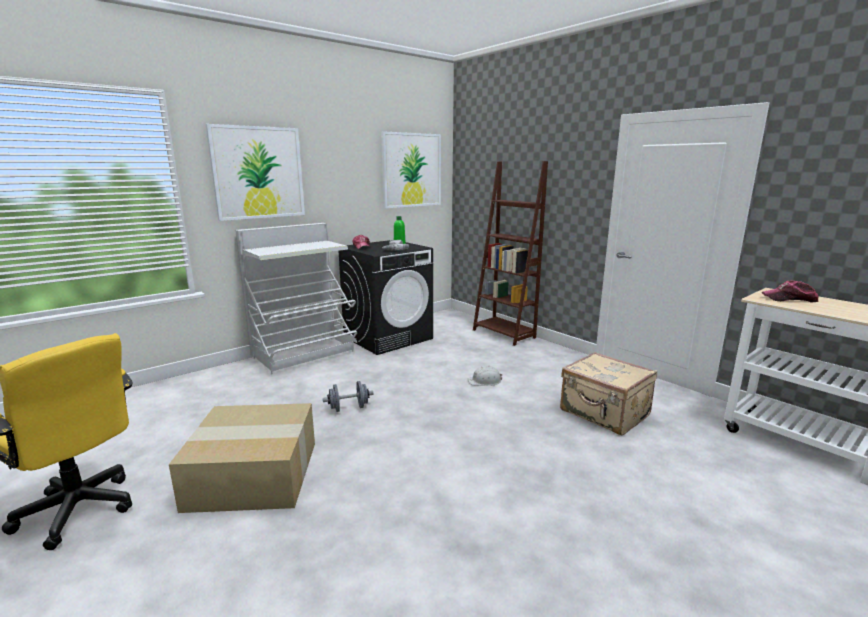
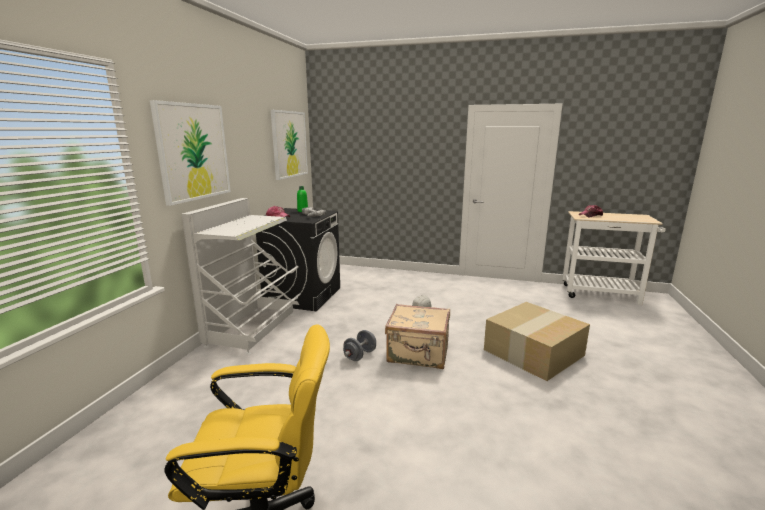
camera: 35 degrees left, 0 degrees up
cardboard box [169,403,315,513] -> cardboard box moved to [484,302,590,381]
brown bookcase [473,161,548,346] -> none
beige suitcase [560,352,657,435] -> beige suitcase moved to [385,304,450,369]

